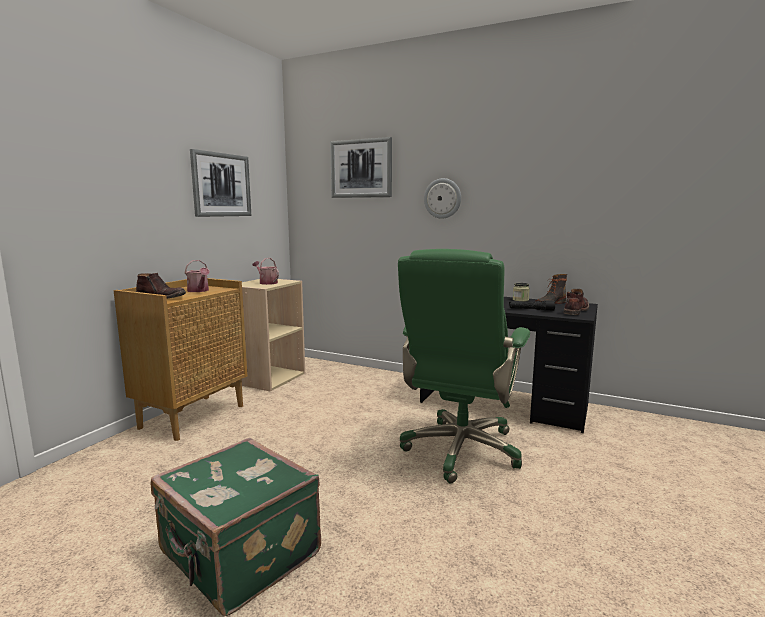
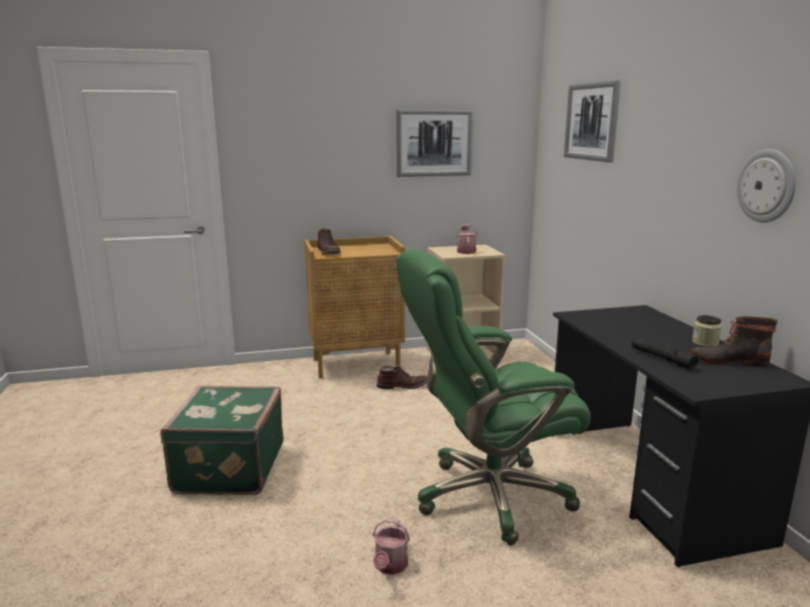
camera: 50 degrees right, 5 degrees up
watering can [185,260,210,292] -> watering can moved to [373,519,410,575]
wall clock [424,178,461,219] -> wall clock moved to [737,149,796,223]
brown boot [563,289,589,315] -> brown boot moved to [376,365,427,389]

